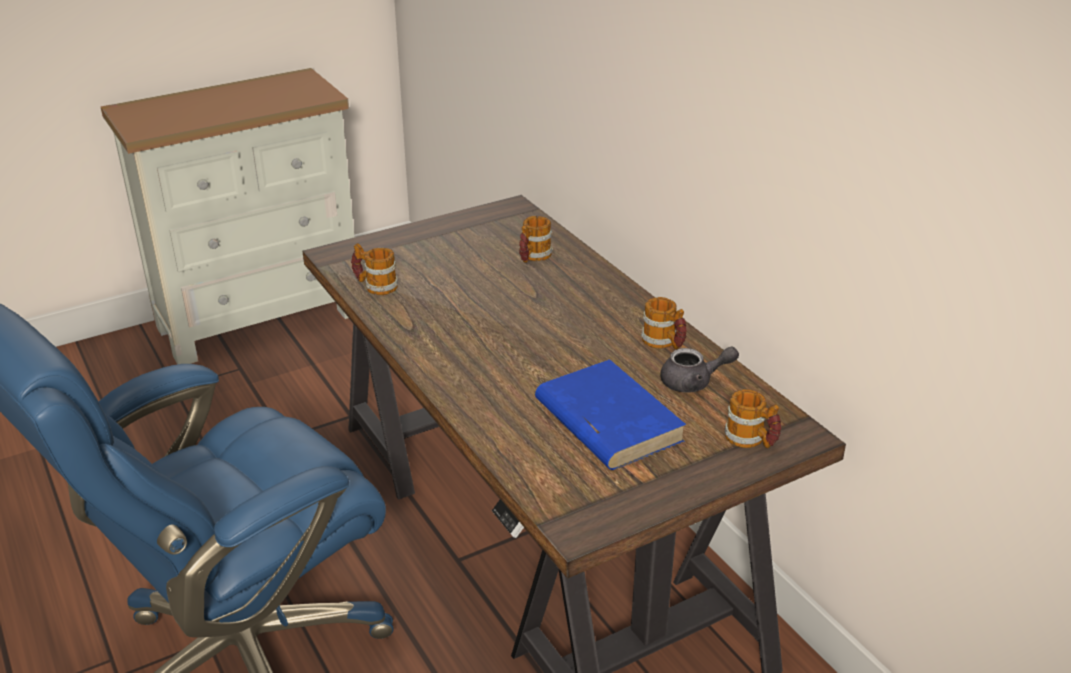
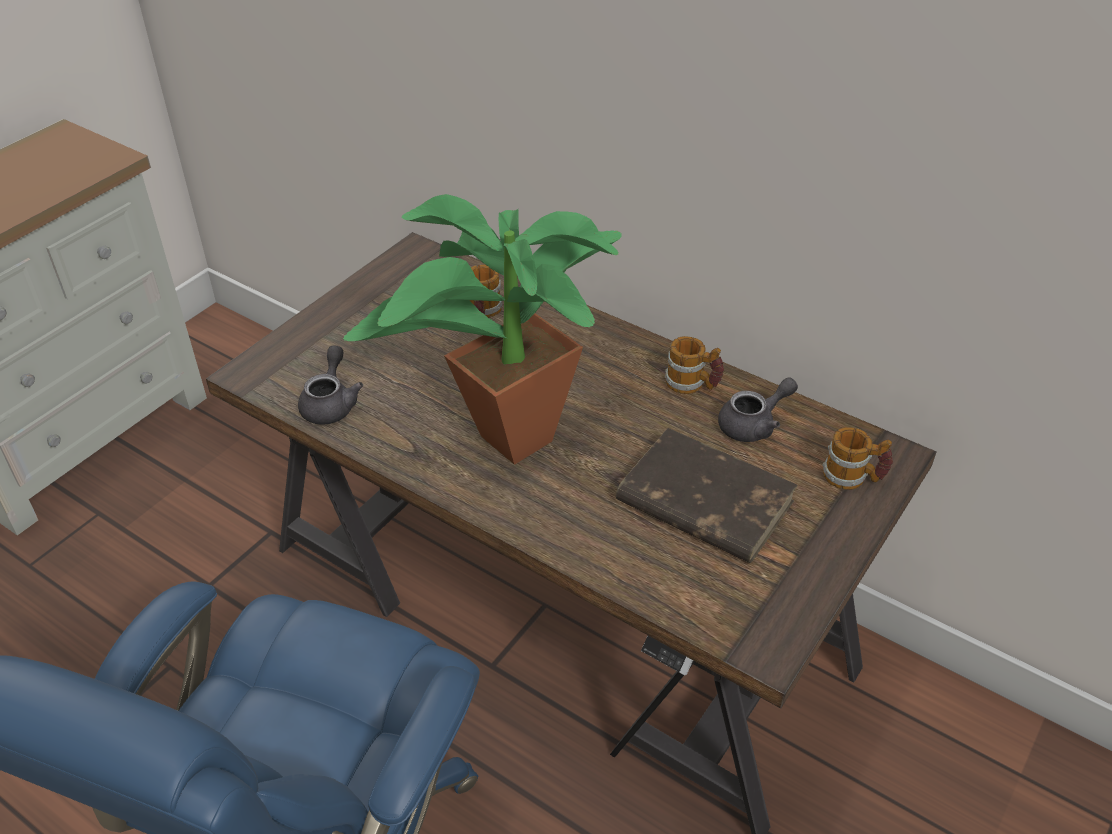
camera: 25 degrees left, 10 degrees up
mug [351,243,398,295] -> grey teapot [298,345,363,425]
blue book [535,359,686,470] -> brown book [616,428,798,563]
none -> potted plant [343,194,622,465]

